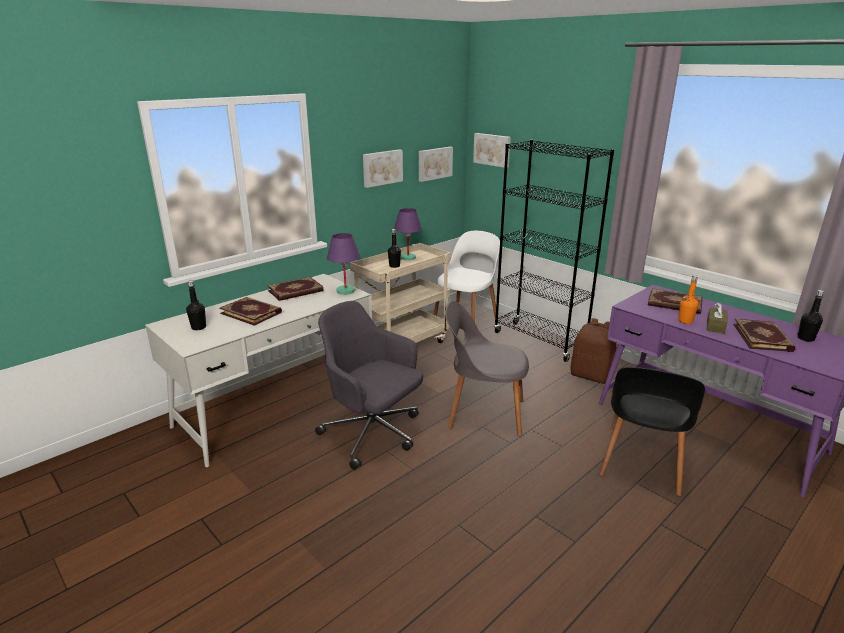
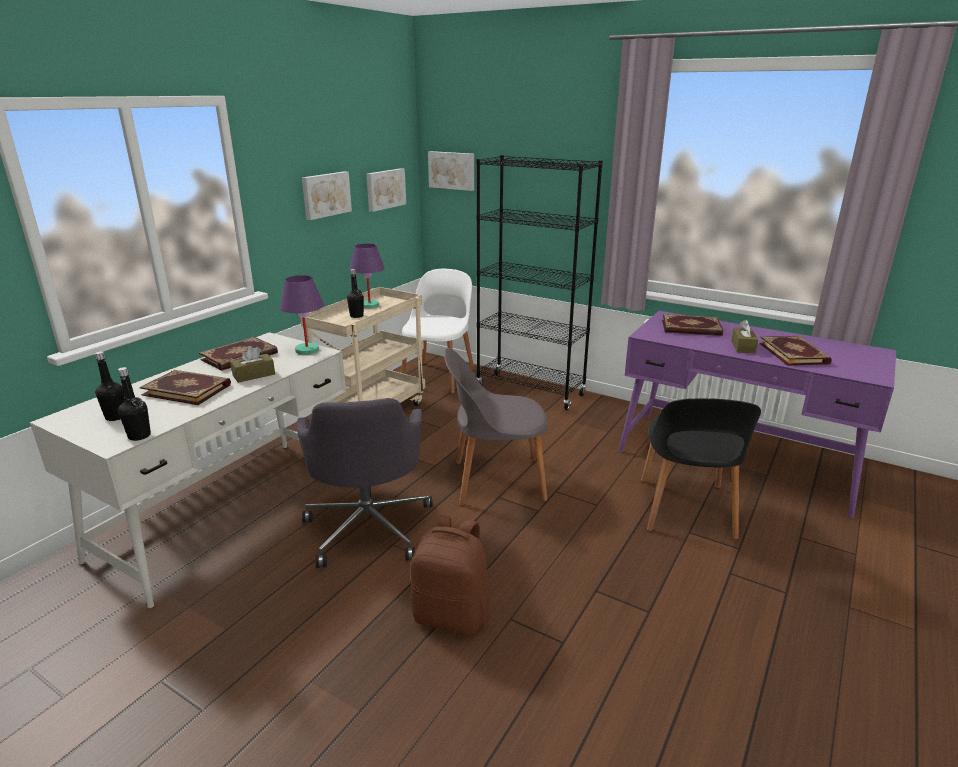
camera: 15 degrees left, 0 degrees up
grey office chair [315,301,423,470] -> grey office chair turned 120 degrees counterclockwise [297,398,433,568]
brown backpack [570,318,617,384] -> brown backpack moved to [410,515,489,636]
orange bottle [678,275,699,324] -> none
black bottle [797,290,824,342] -> black bottle moved to [118,367,151,441]
none -> brown tissue box [230,346,275,383]

